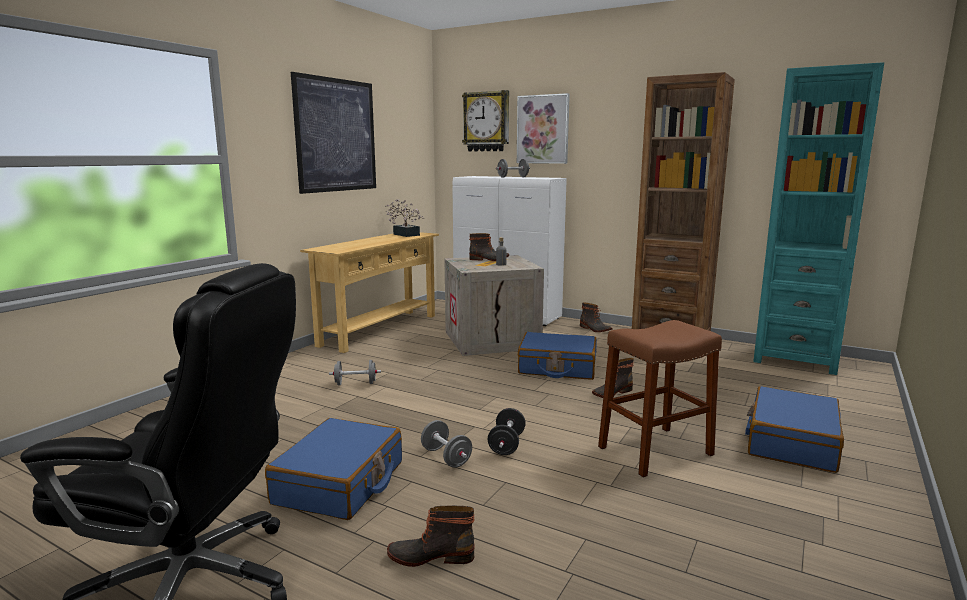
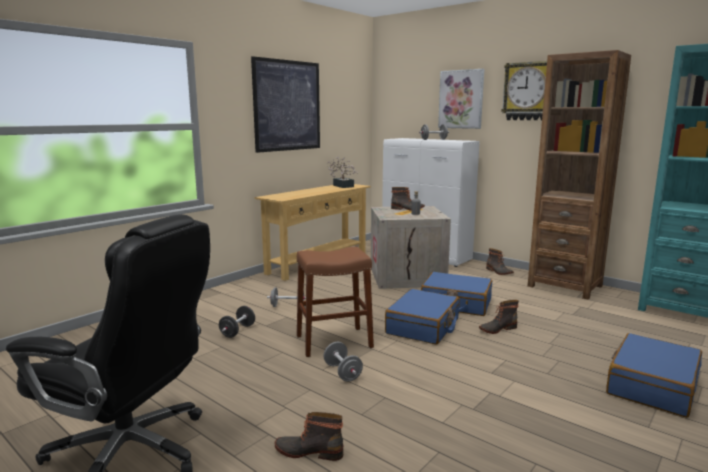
camera: 10 degrees right, 0 degrees up
blue suitcase [265,418,402,520] -> blue suitcase moved to [385,289,459,344]
wall clock [462,90,509,151] -> wall clock moved to [501,61,547,120]
black dumbbell [488,408,526,455] -> black dumbbell moved to [219,306,255,338]
brown stool [598,320,722,477] -> brown stool moved to [297,247,374,357]

